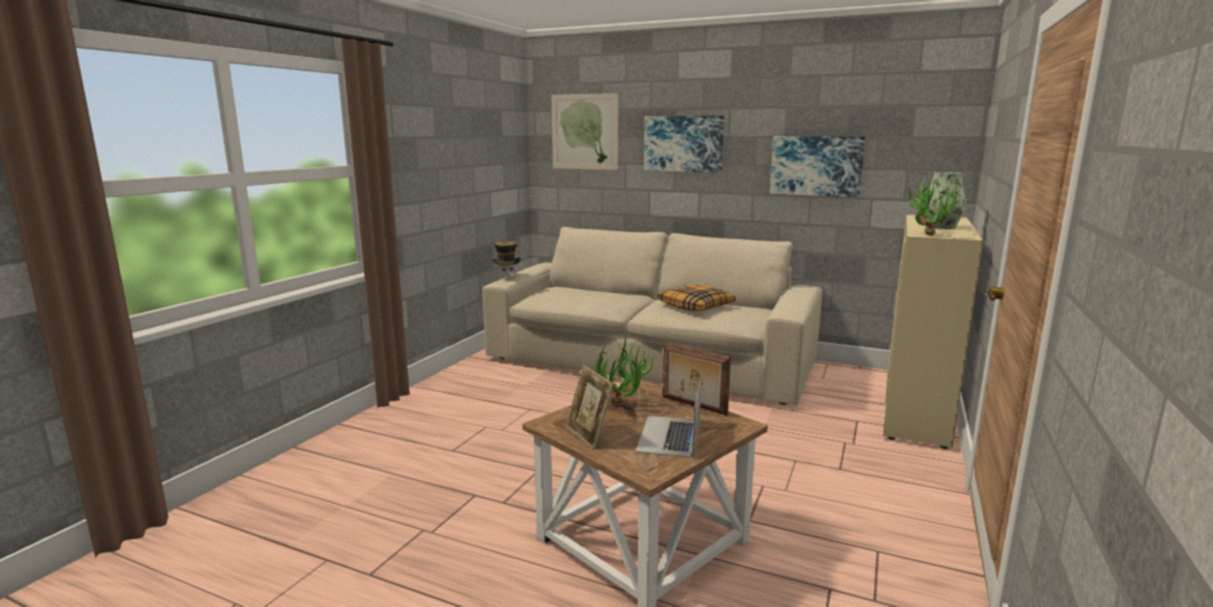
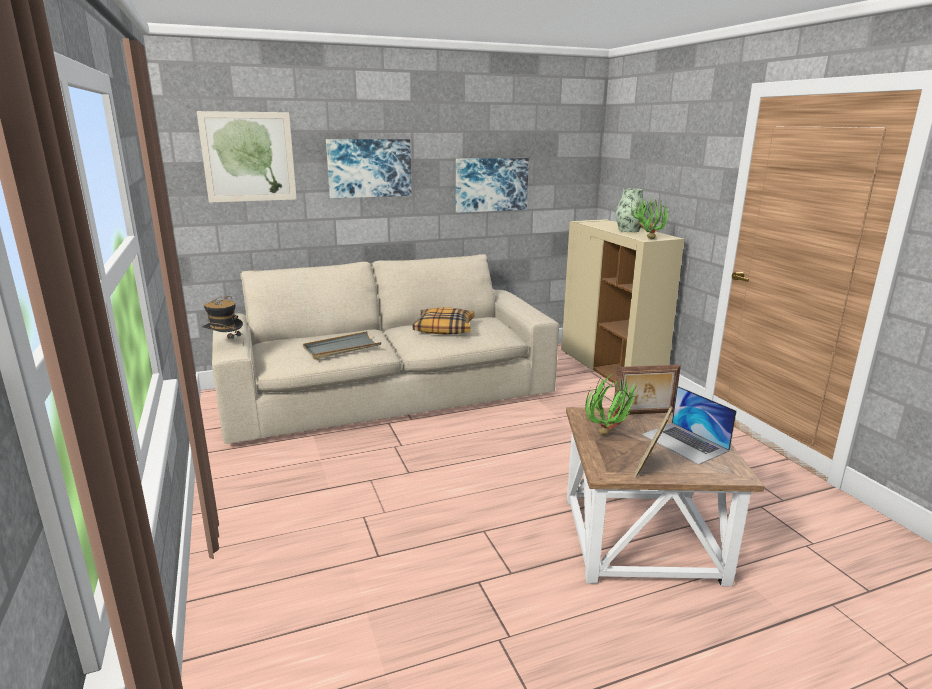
camera: 45 degrees left, 5 degrees up
picture frame [566,365,614,449] -> picture frame turned 105 degrees clockwise [633,407,673,478]
none -> grey tray [303,331,381,360]

